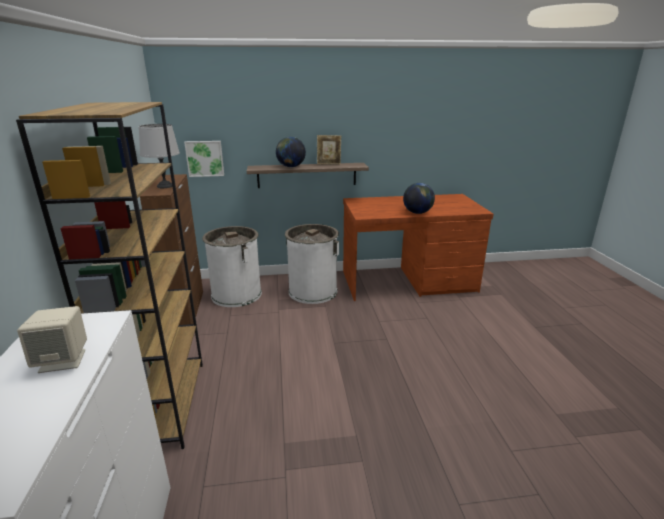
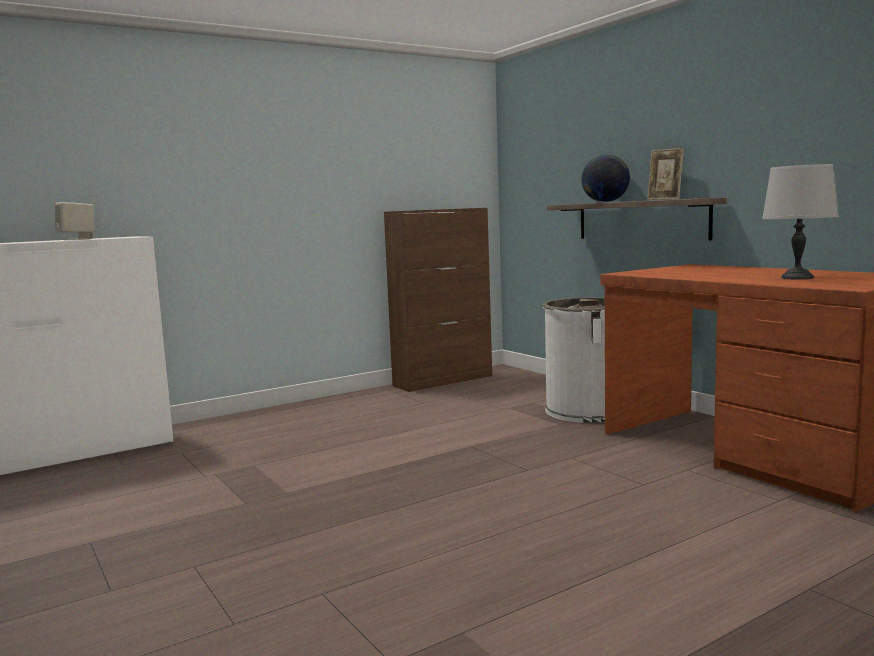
camera: 65 degrees right, 15 degrees down
brown bookcase [16,102,203,449] -> none
grey table lamp [139,124,180,188] -> grey table lamp moved to [762,164,839,280]
picture [184,141,224,177] -> none
white trash can [202,226,262,307] -> none
globe [403,183,435,214] -> none

